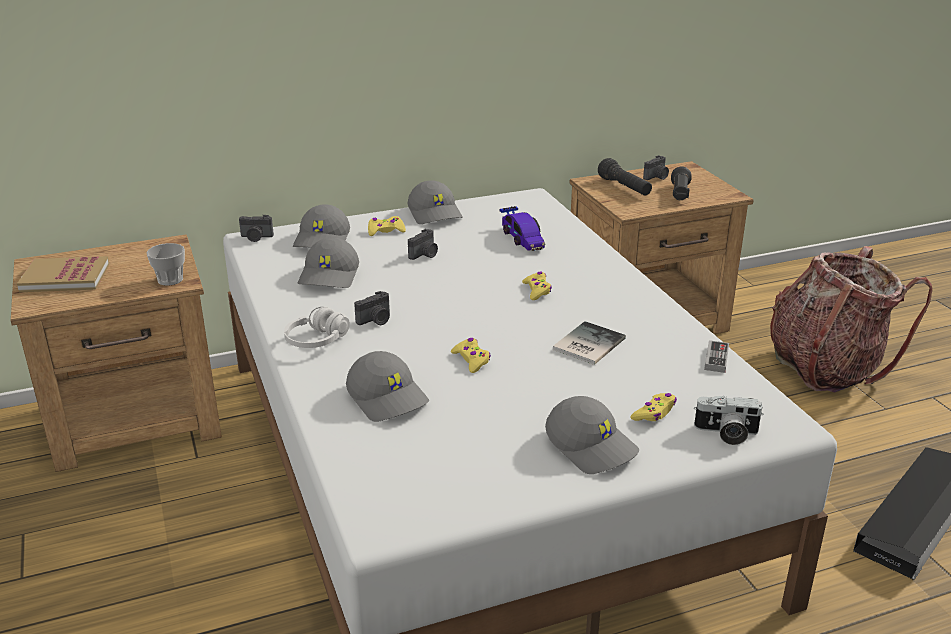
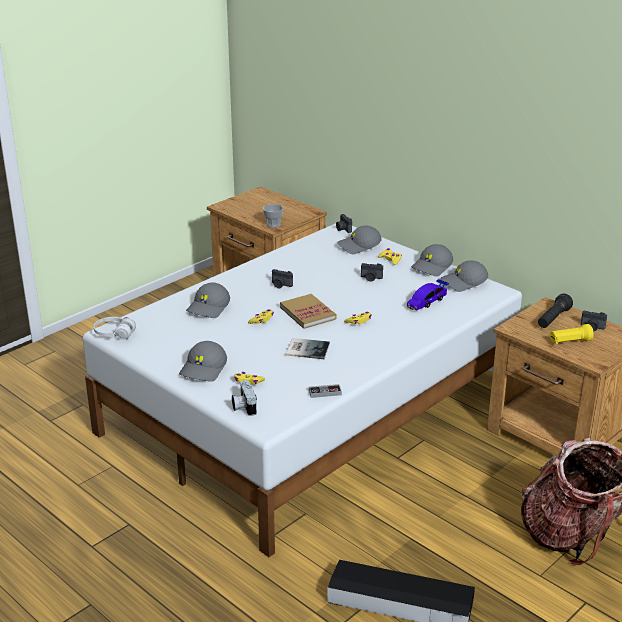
camera: 65 degrees right, 0 degrees up
book [17,256,109,292] -> book moved to [280,294,337,329]
white headphones [284,307,350,348] -> white headphones moved to [94,317,136,340]
grey cap [298,238,359,288] -> grey cap moved to [441,260,488,292]
black flashlight [671,167,692,200] -> yellow flashlight [550,324,594,344]

